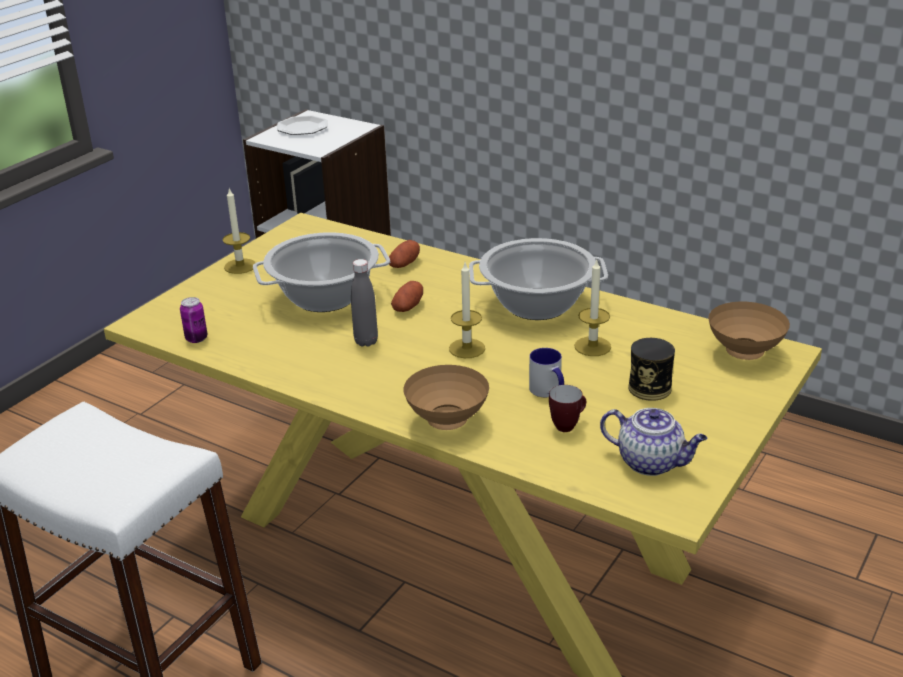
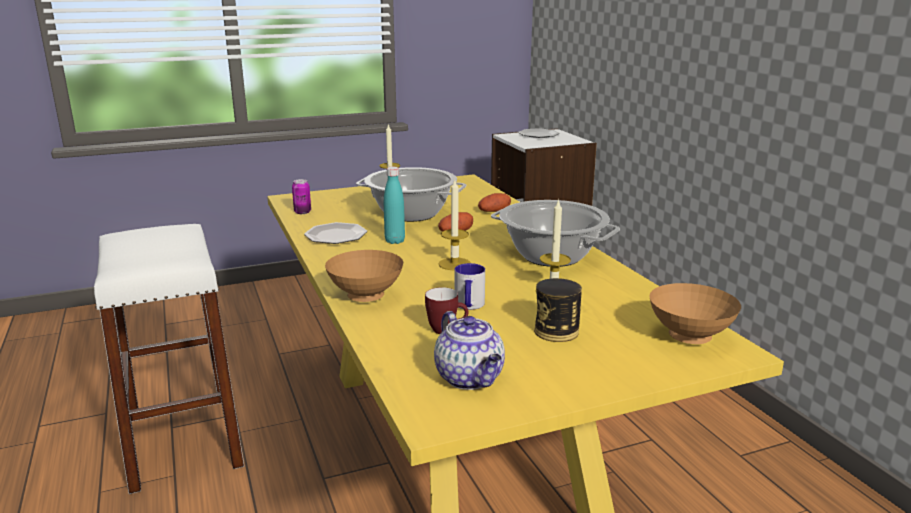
camera: 35 degrees right, 10 degrees down
grey bottle [351,259,378,347] -> turquoise bottle [384,167,405,244]
none -> plate [304,222,367,244]

